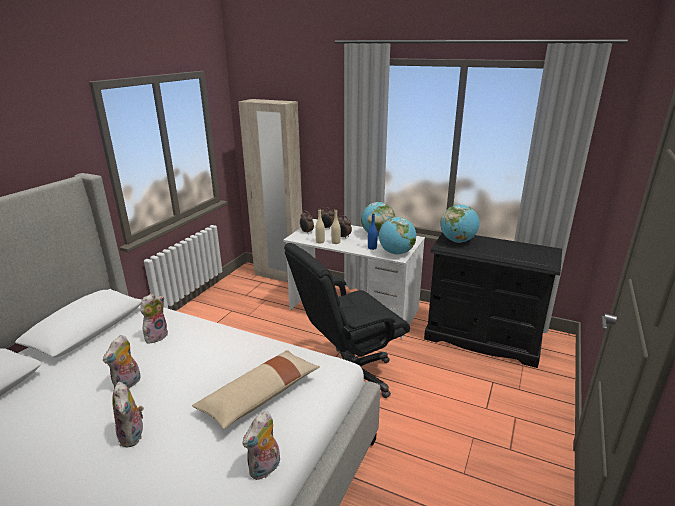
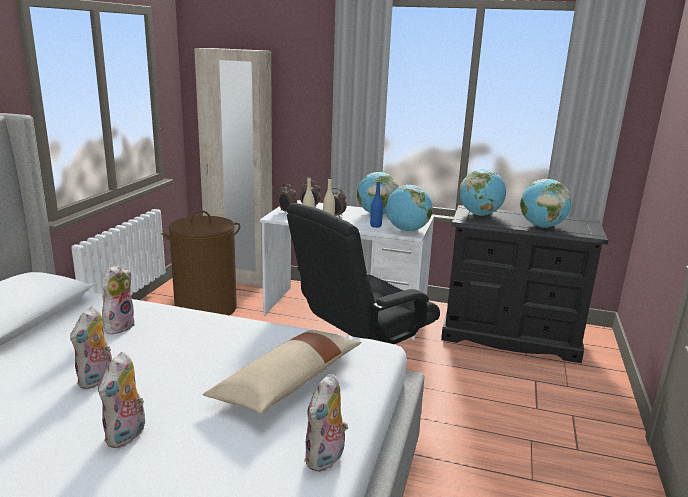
camera: 10 degrees left, 5 degrees down
plush toy [112,382,144,448] -> plush toy turned 45 degrees clockwise [98,352,145,448]
none -> brown laundry basket [162,211,240,316]
none -> globe [520,179,572,228]

